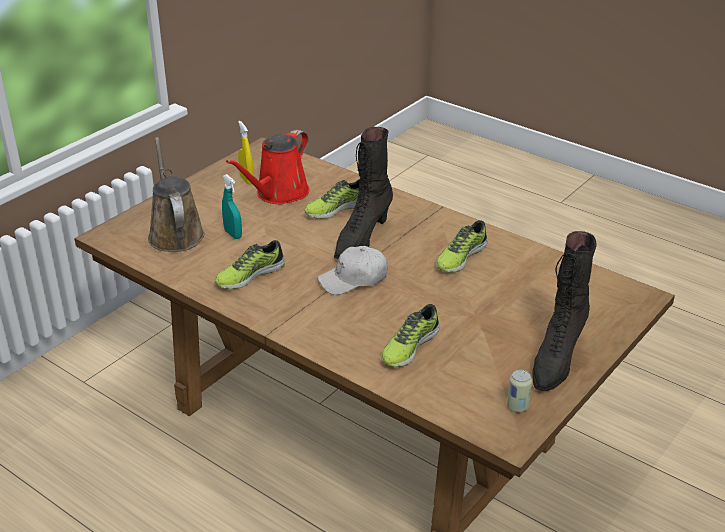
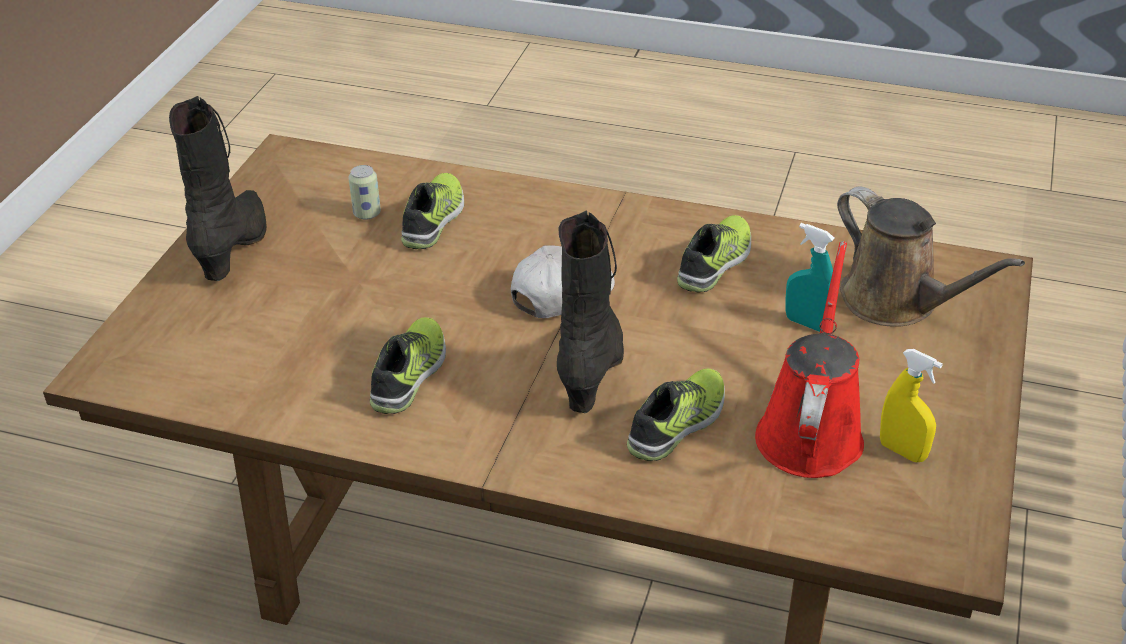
camera: 160 degrees right, 5 degrees up
can [507,370,532,412] -> can moved to [348,165,381,220]

